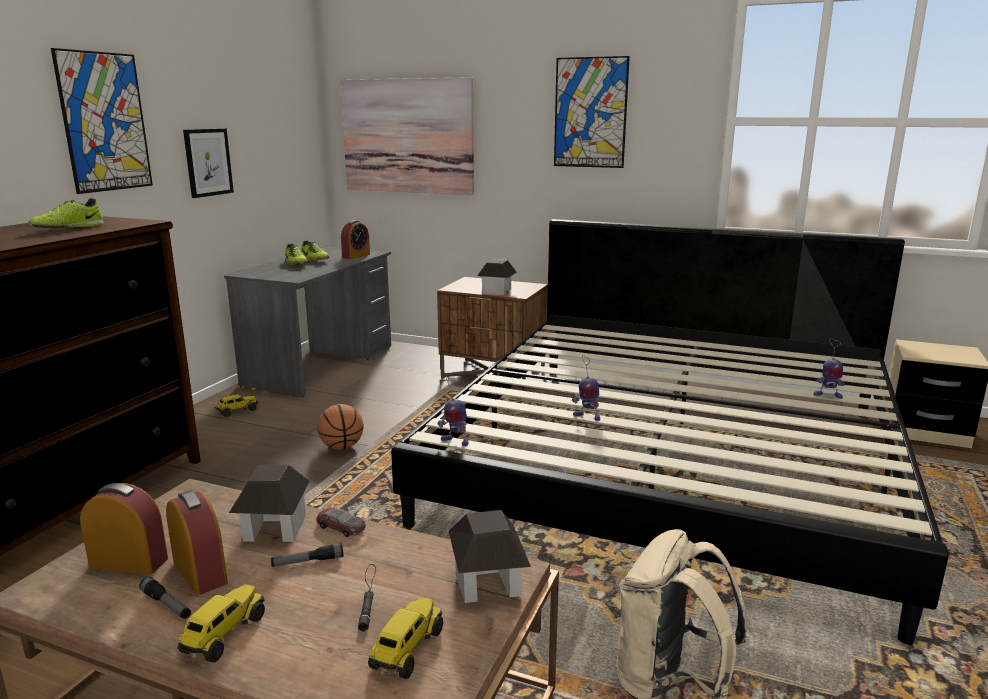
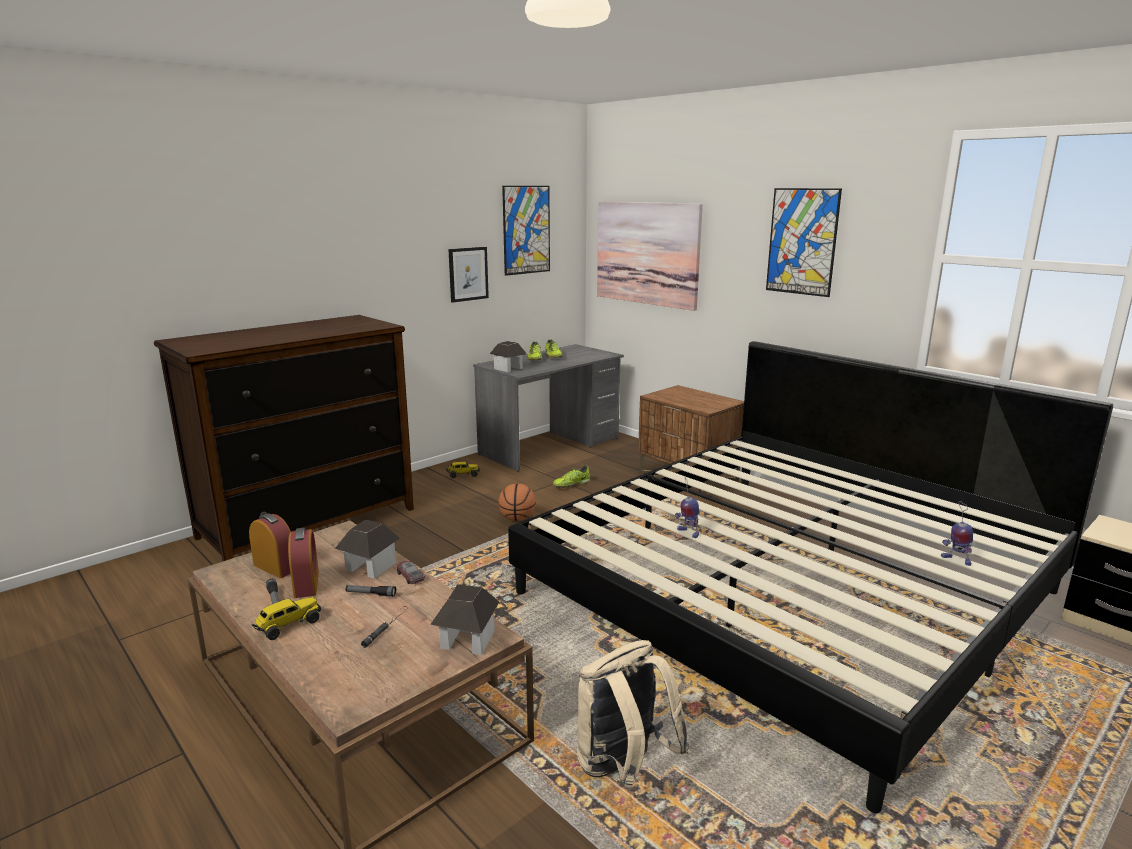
camera: 25 degrees right, 0 degrees up
shoe [28,198,104,228] -> shoe moved to [553,465,590,488]
picture [51,48,153,194] -> picture moved to [502,186,550,276]
alarm clock [341,220,370,259] -> none
toy truck [368,597,443,679] -> none
toy robot [438,376,468,446] -> none
toy house [477,259,517,295] -> toy house moved to [490,341,527,372]

